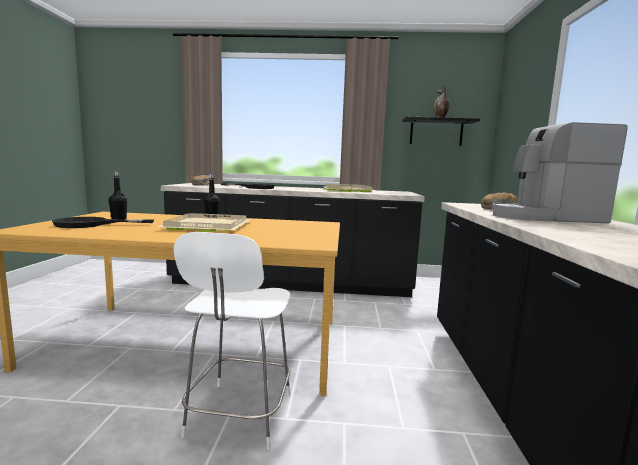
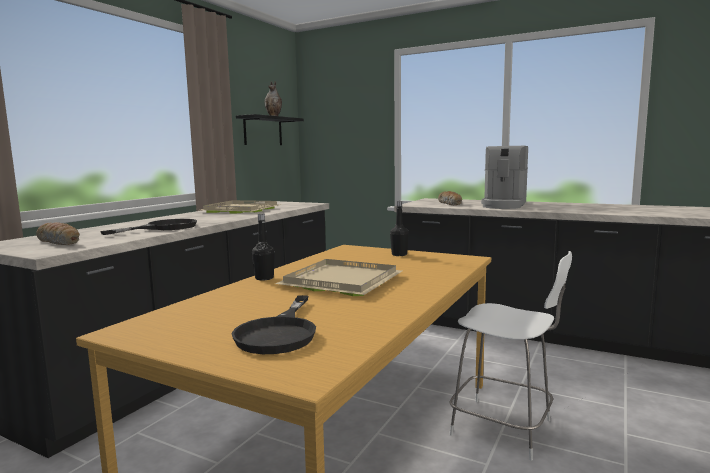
camera: 65 degrees left, 0 degrees up
black bottle [109,171,127,220] -> black bottle moved to [390,201,409,256]

